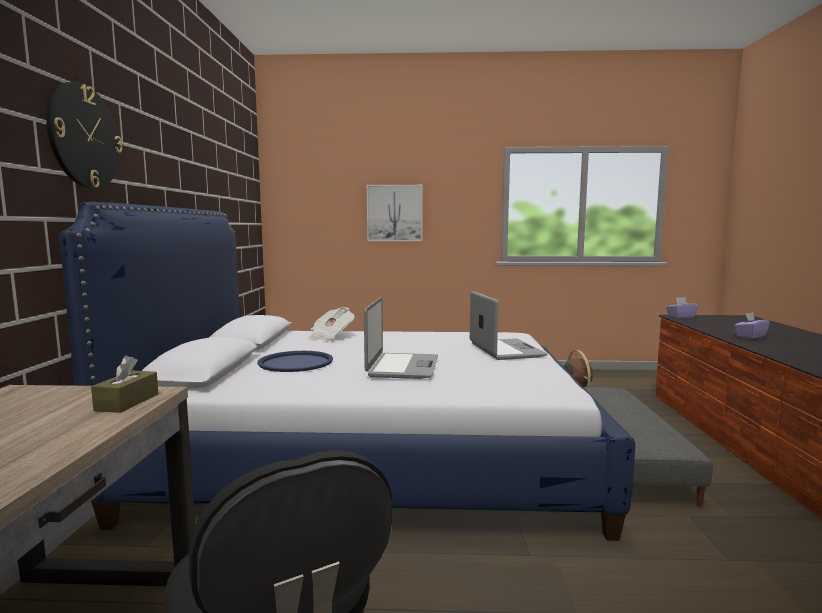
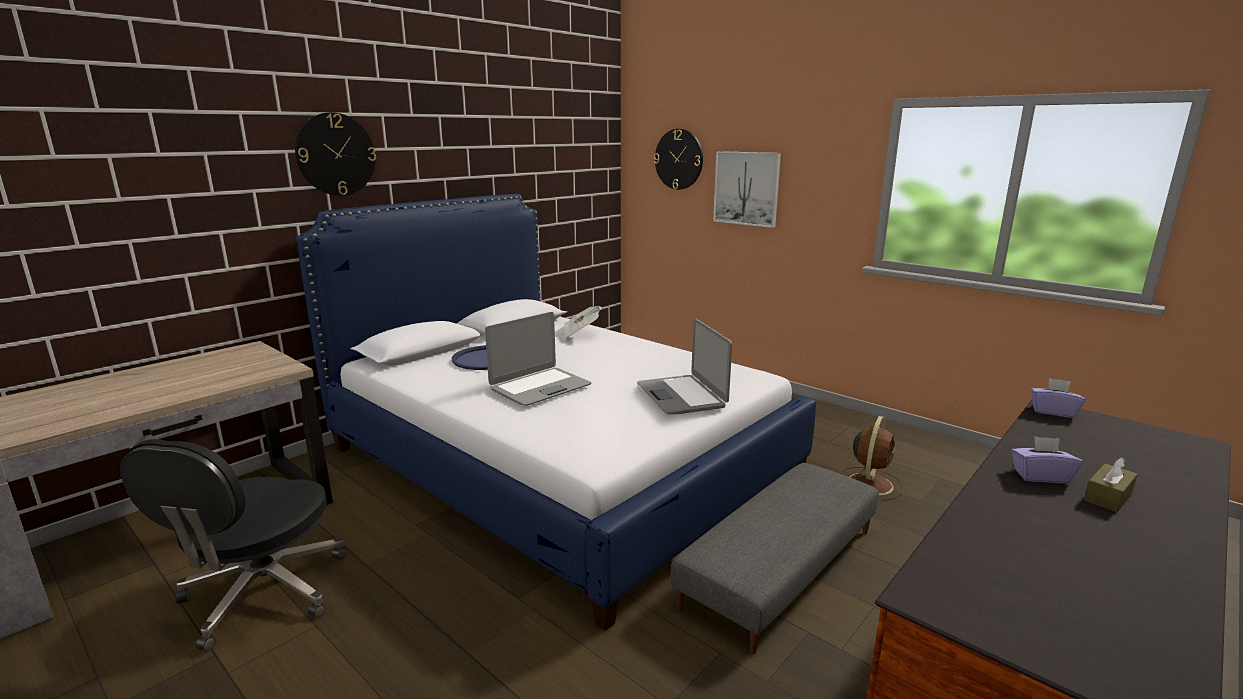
camera: 40 degrees right, 10 degrees up
brown tissue box [91,355,158,413] -> brown tissue box moved to [1084,457,1138,512]
laptop [470,291,548,360] -> laptop turned 135 degrees clockwise [637,318,732,414]
none -> wall clock [654,129,703,190]

